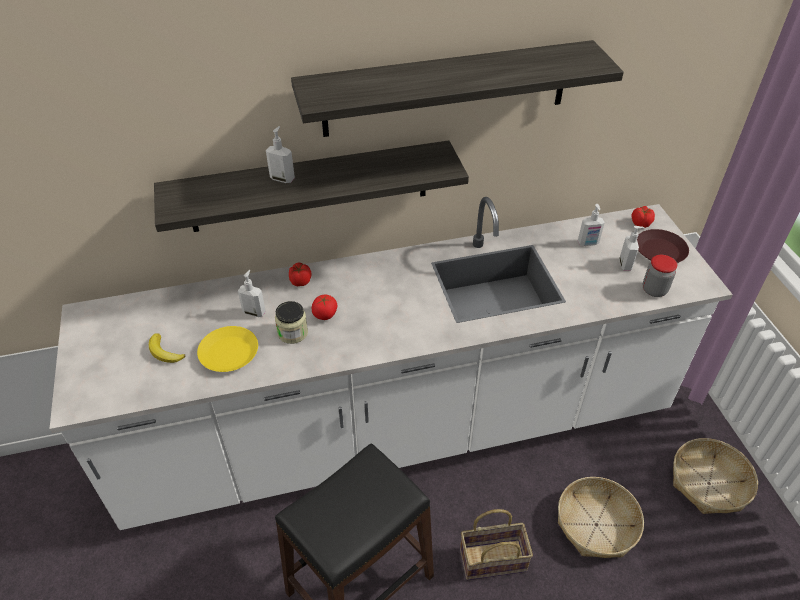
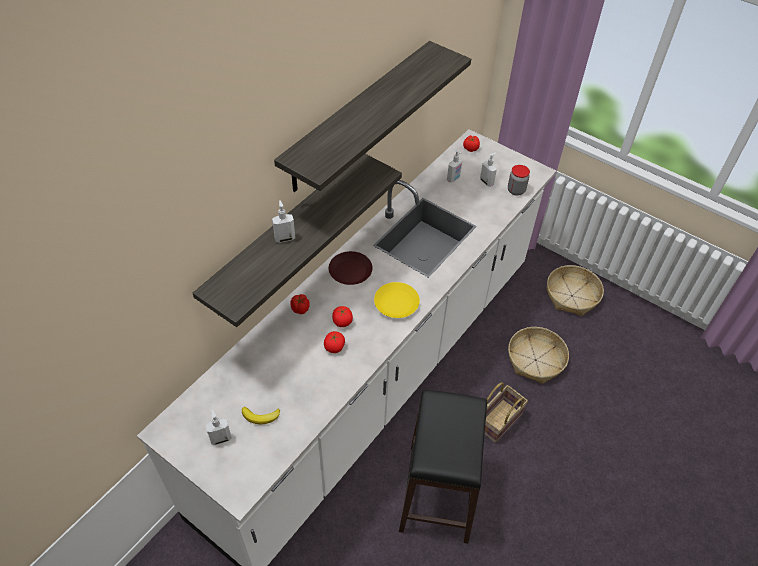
camera: 40 degrees left, 5 degrees up
yellow plate [197,326,258,372] -> yellow plate moved to [374,282,420,318]
soap dispenser [238,270,266,317] -> soap dispenser moved to [206,409,232,445]
jar [275,301,308,344] -> tomato [324,331,345,353]
brown plate [637,229,689,263] -> brown plate moved to [329,251,373,285]

